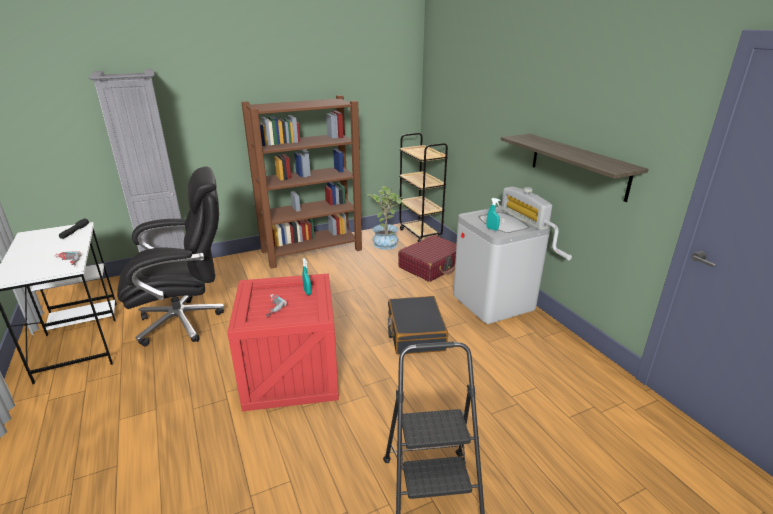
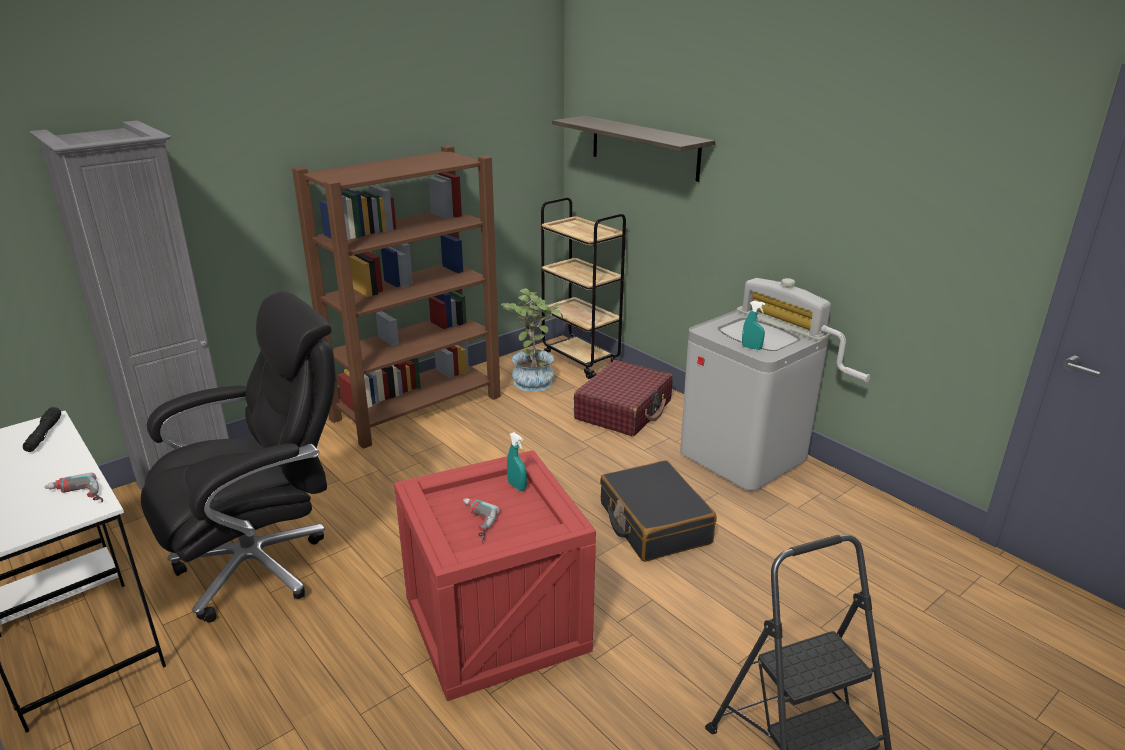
camera: 15 degrees left, 0 degrees up
shelf [501,134,649,202] -> shelf moved to [552,116,715,182]

